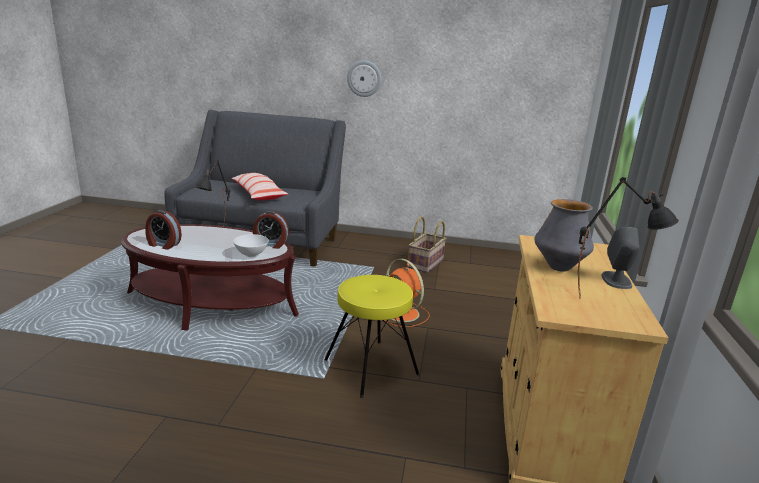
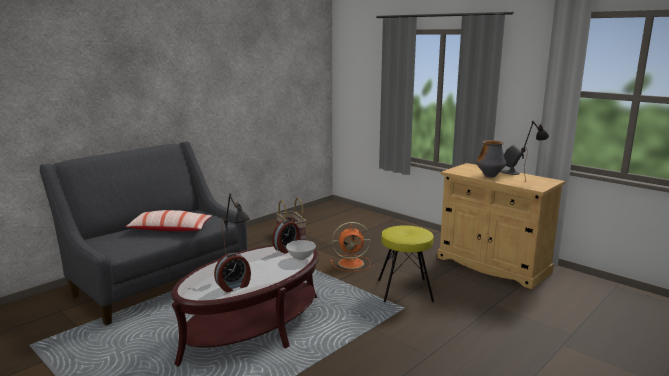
camera: 55 degrees left, 5 degrees down
wall clock [347,60,381,97] -> none

